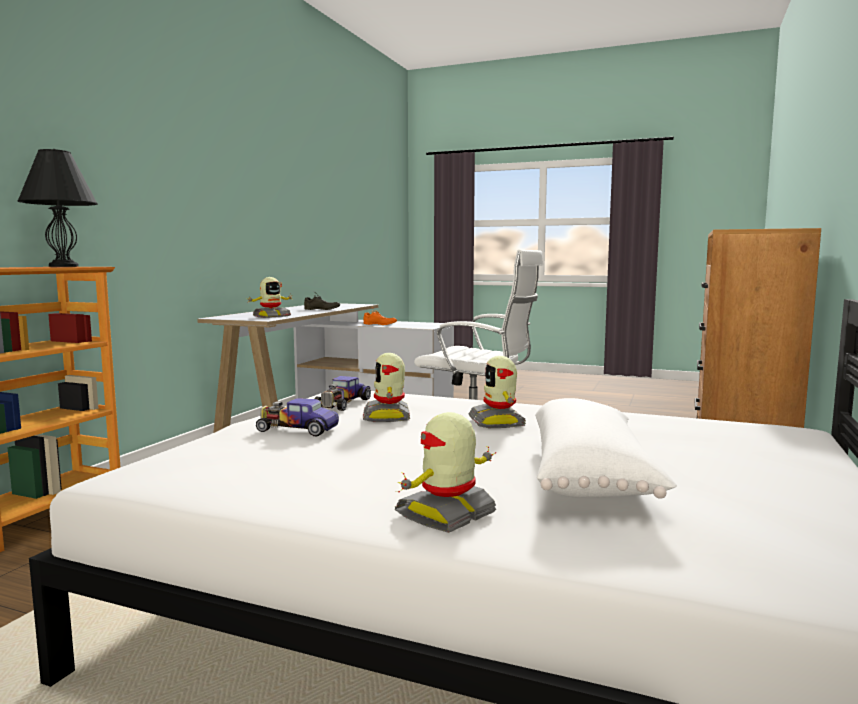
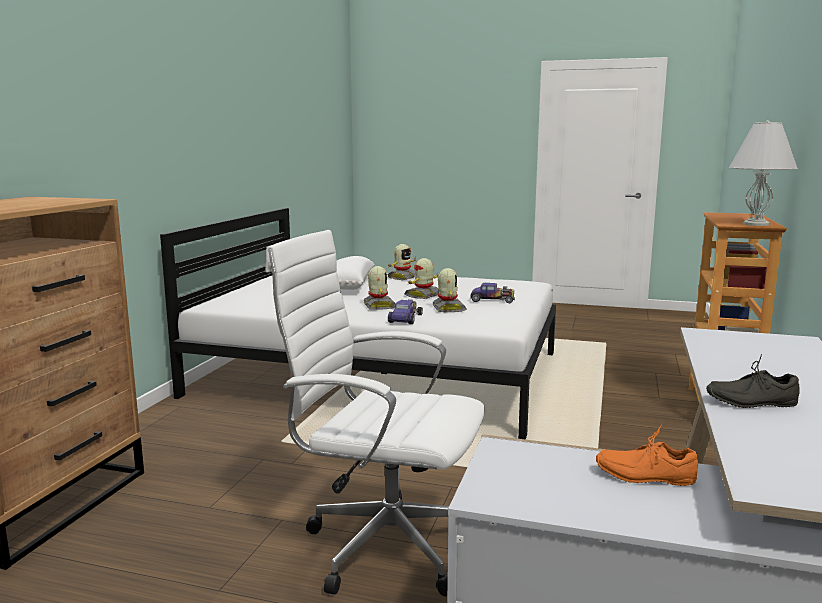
camera: 175 degrees right, 5 degrees up
black table lamp [17,149,98,267] -> white table lamp [729,120,798,226]
toy robot [248,277,294,318] -> toy robot moved to [404,258,439,299]
toy car [314,376,371,411] -> toy car moved to [388,299,423,324]

